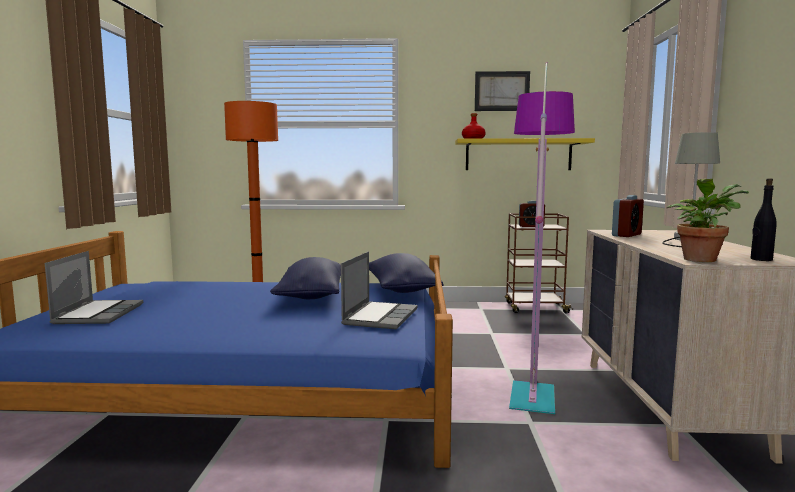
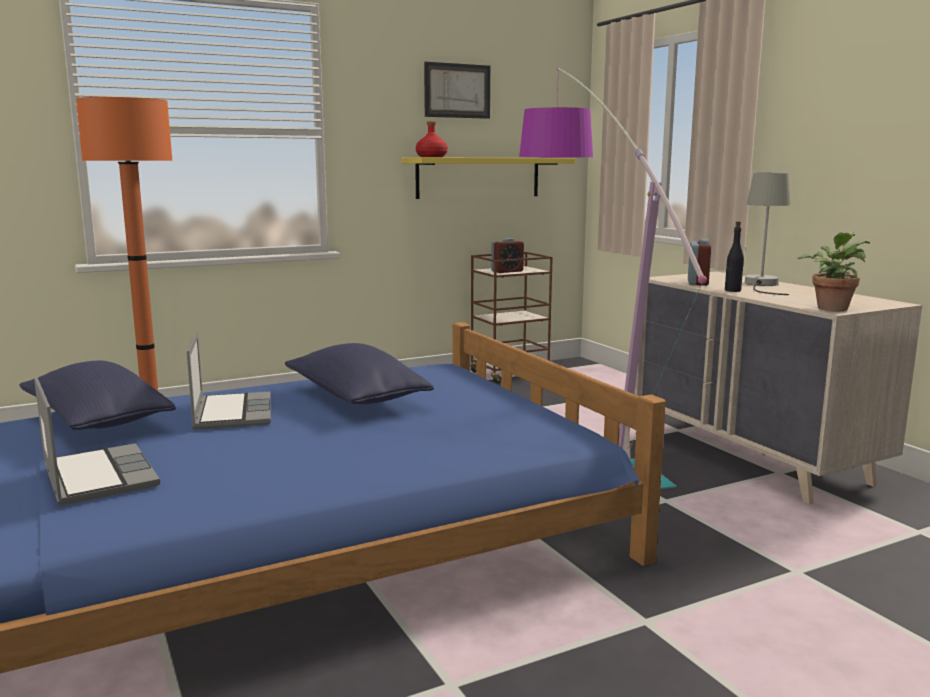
camera: 30 degrees left, 5 degrees up
laptop [341,251,418,330] -> laptop moved to [187,330,271,430]
blue pillow [369,253,444,293] -> blue pillow moved to [19,361,176,430]
black bottle [751,178,777,261] -> black bottle moved to [725,221,744,292]

